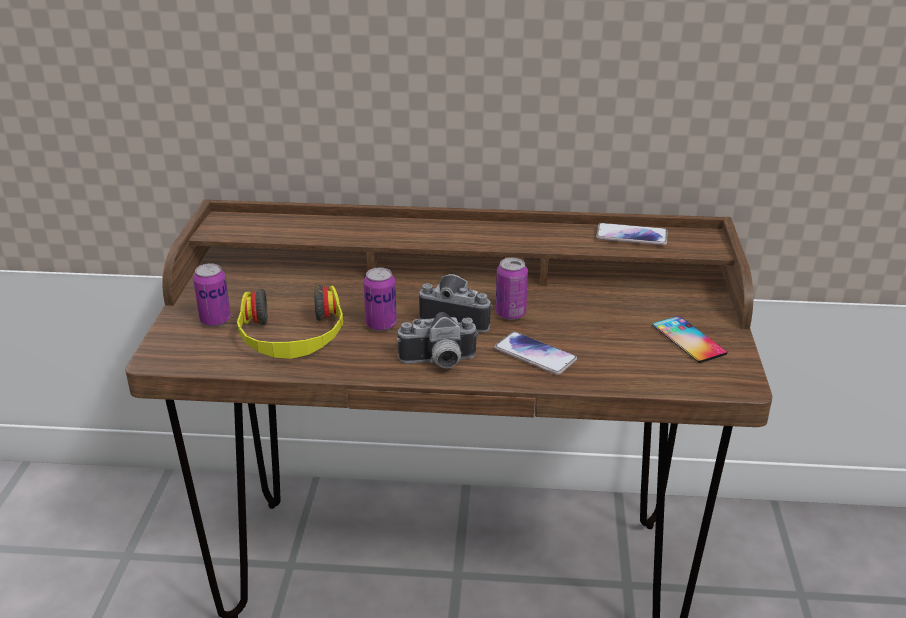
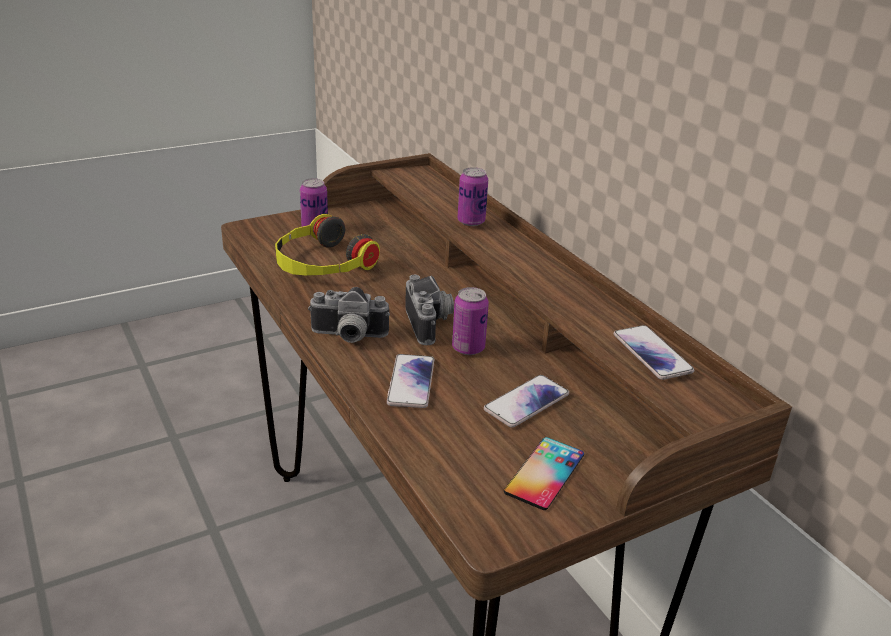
camera: 55 degrees right, 0 degrees up
can [363,267,397,331] -> can moved to [457,167,488,226]
camera [397,312,479,368] -> camera turned 45 degrees counterclockwise [308,287,390,343]
none -> phone [484,375,569,428]

